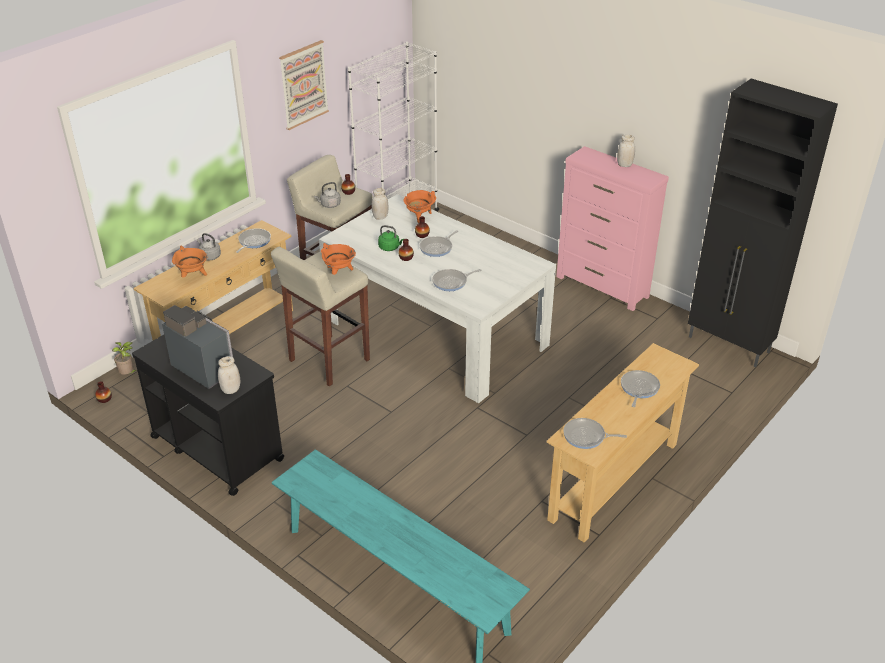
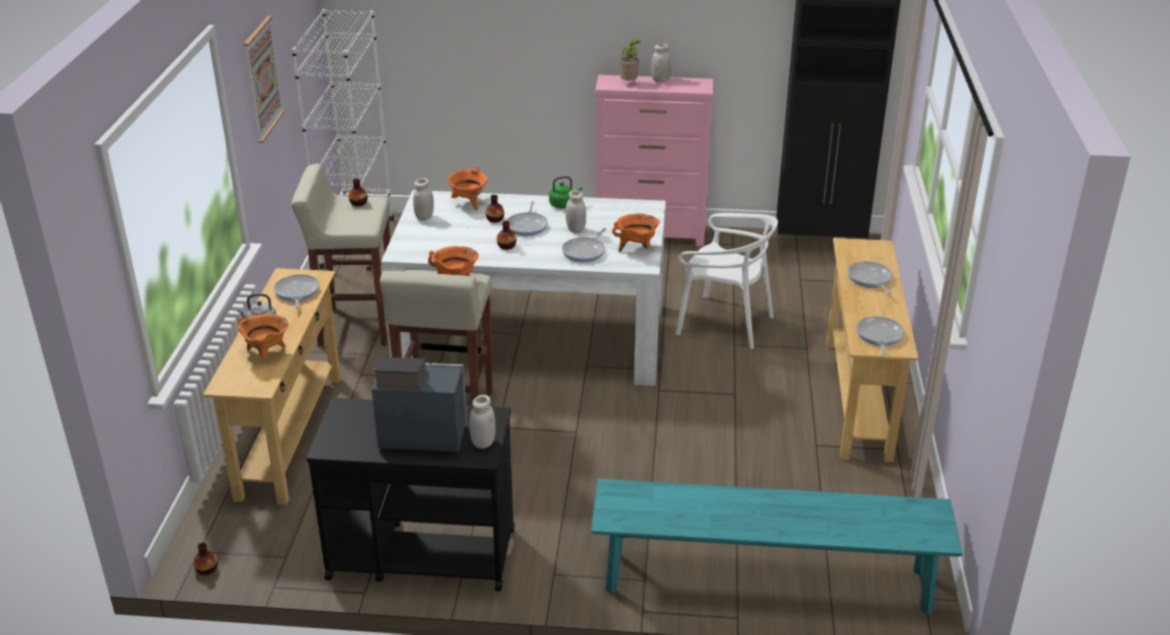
camera: 35 degrees left, 5 degrees down
potted plant [112,342,138,375] -> potted plant moved to [620,38,641,81]
grey kettle [314,182,341,208] -> none
green kettle [378,225,404,251] -> green kettle moved to [549,176,582,208]
frying pan [563,418,627,449] -> frying pan turned 120 degrees clockwise [856,316,904,355]
none -> white jar [566,190,586,234]
none -> orange cooking pot [612,213,660,252]
none -> white chair [675,213,778,349]

